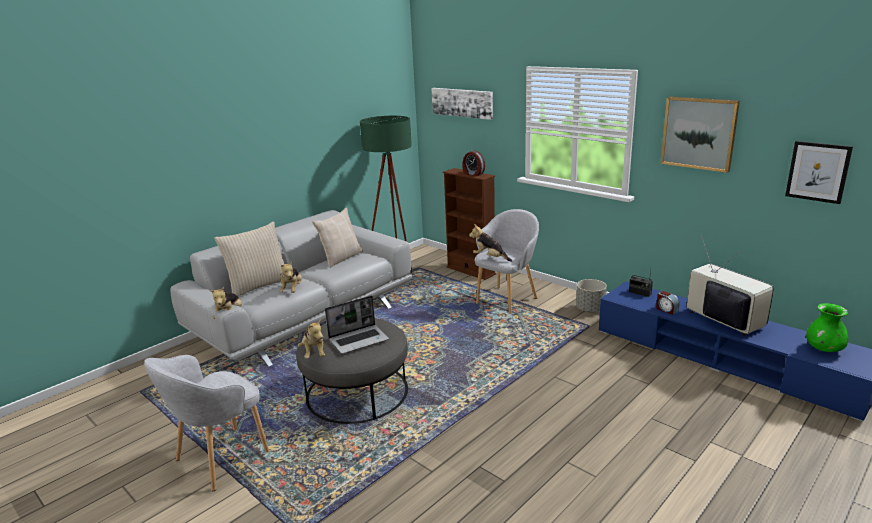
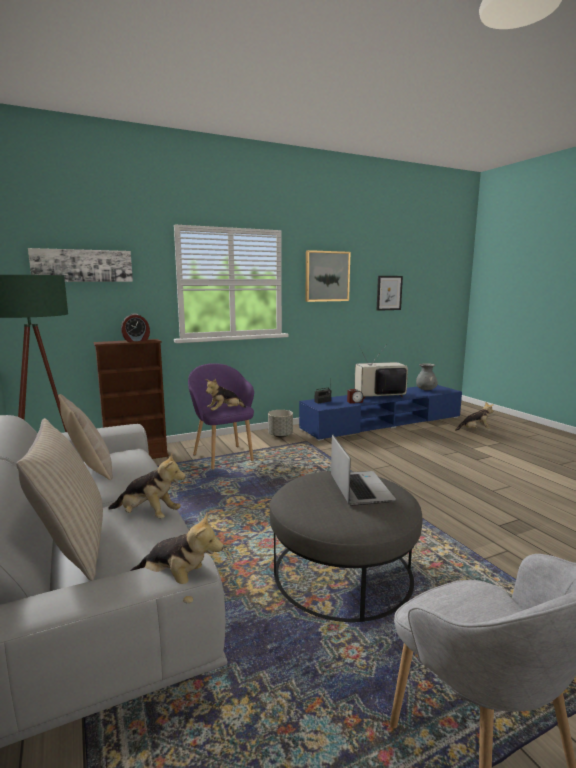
camera: 70 degrees left, 10 degrees down
plush toy [298,318,325,359] -> plush toy moved to [455,402,494,431]
grey armchair [475,209,539,314] -> purple armchair [188,363,254,469]
green vase [806,303,848,352] -> grey vase [416,363,438,390]

